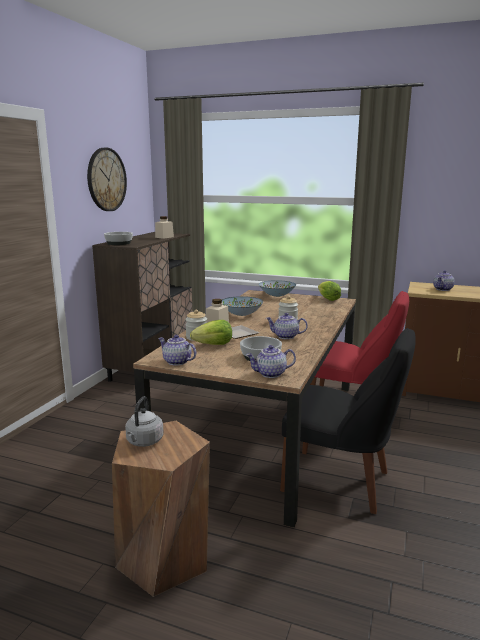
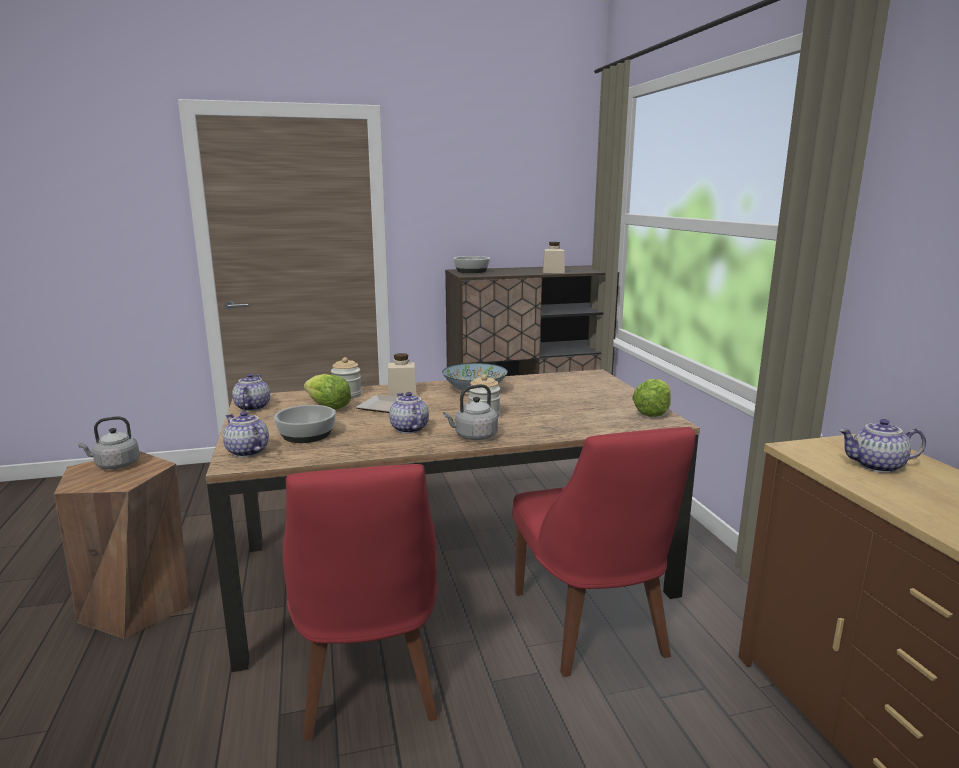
camera: 55 degrees right, 0 degrees up
wall clock [87,148,127,211] -> none
bowl [259,280,296,297] -> none
black chair [280,328,416,514] -> red chair [283,464,438,740]
none -> grey kettle [443,384,498,440]

